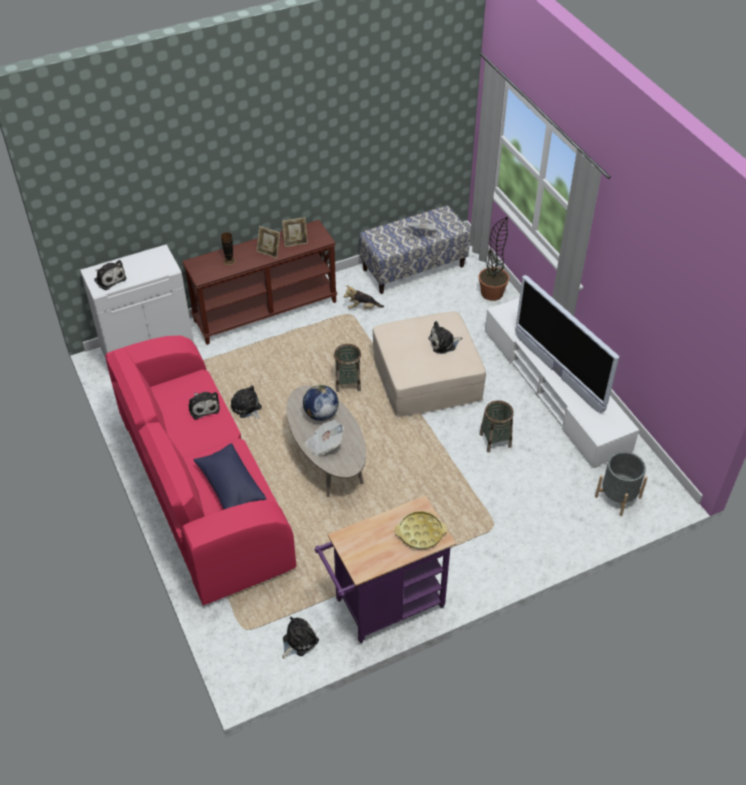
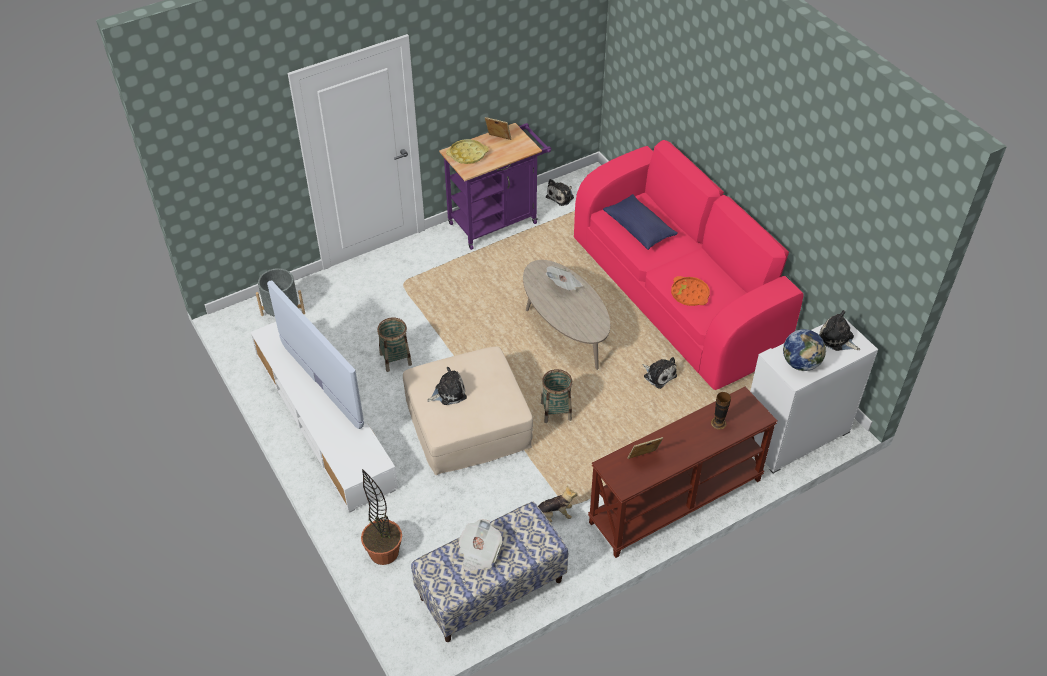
camera: 175 degrees right, 0 degrees up
plush toy [188,392,220,420] -> orange tray [671,276,710,306]
picture frame [257,226,280,258] -> picture frame moved to [485,117,512,140]
globe [303,385,339,421] -> globe moved to [783,329,826,371]

